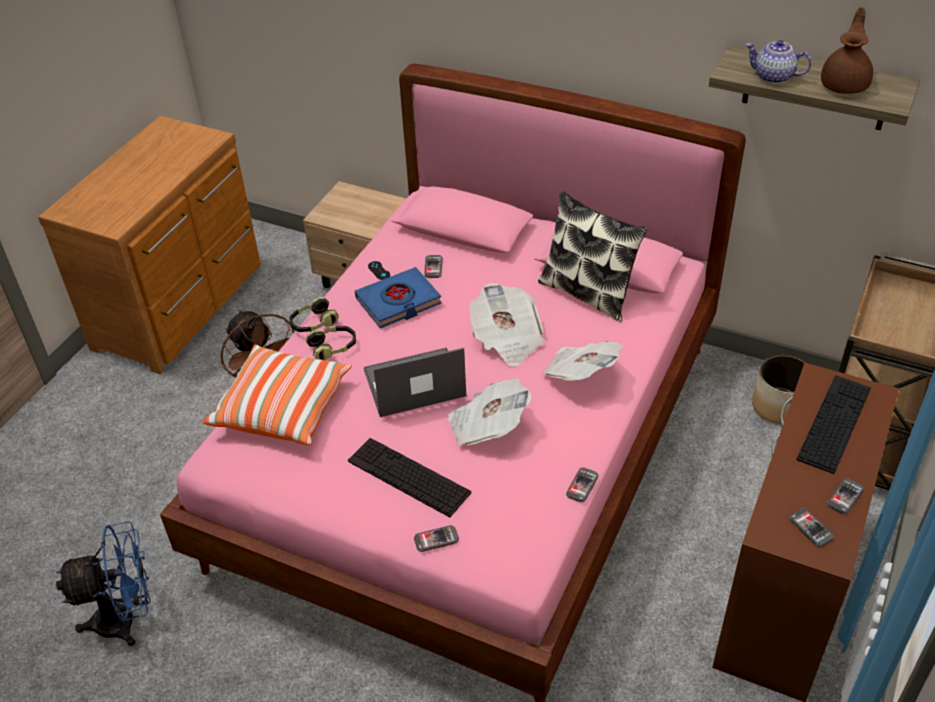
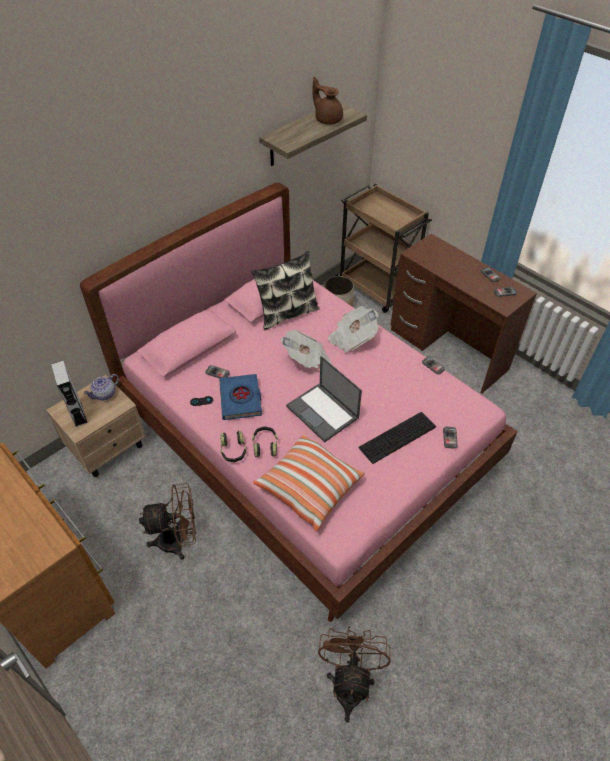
camera: 70 degrees left, 5 degrees up
blue fan [56,521,151,646] -> brown fan [318,627,390,723]
laptop [364,347,466,417] -> laptop turned 45 degrees counterclockwise [286,356,362,442]
newspaper [448,378,532,446] -> none
teapot [745,40,812,84] -> teapot moved to [84,374,119,400]
keyboard [796,375,871,474] -> none
none -> grey speaker [51,361,88,427]

